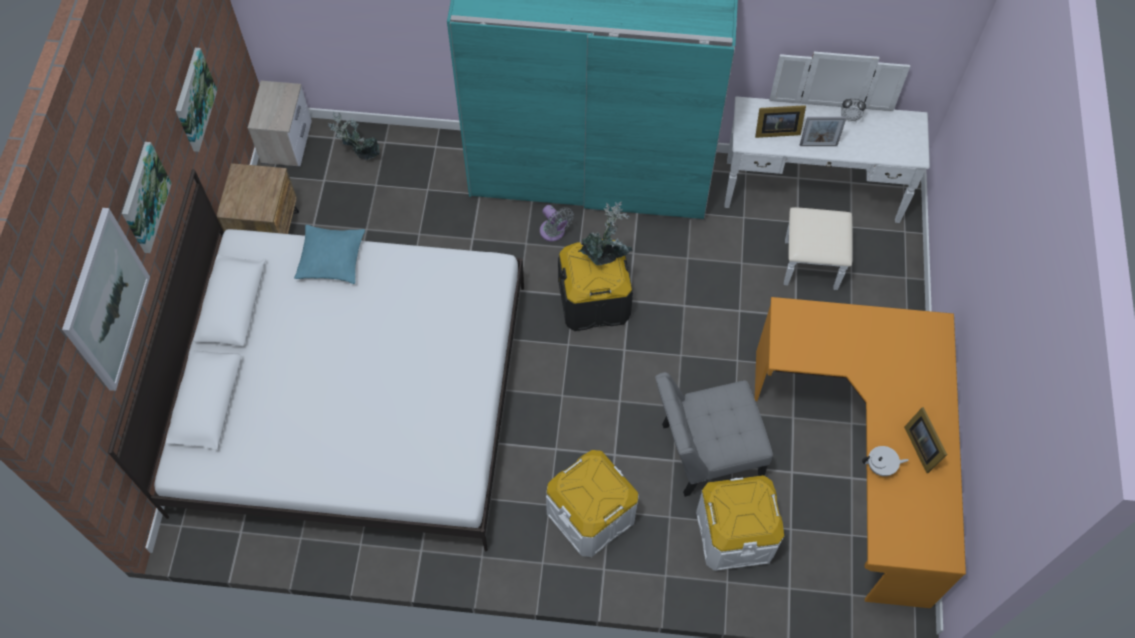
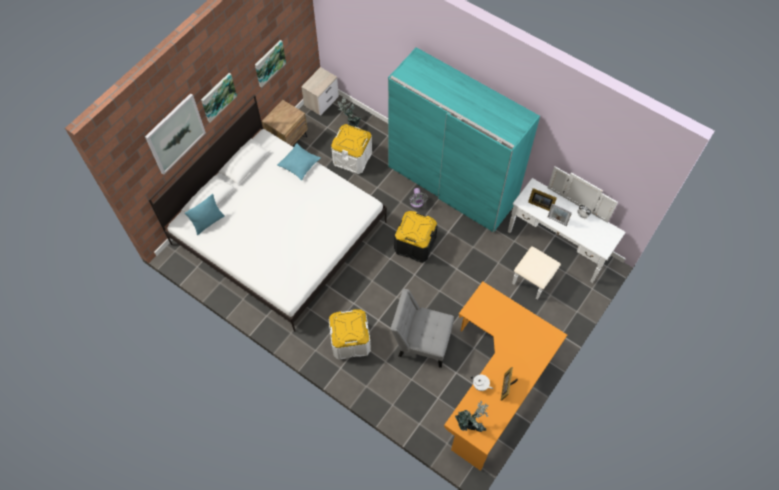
camera: 30 degrees right, 0 degrees up
potted plant [578,201,633,265] -> potted plant moved to [455,401,489,432]
white storage box [696,475,784,571] -> white storage box moved to [331,124,372,174]
none -> turquoise pillow [185,194,225,235]

